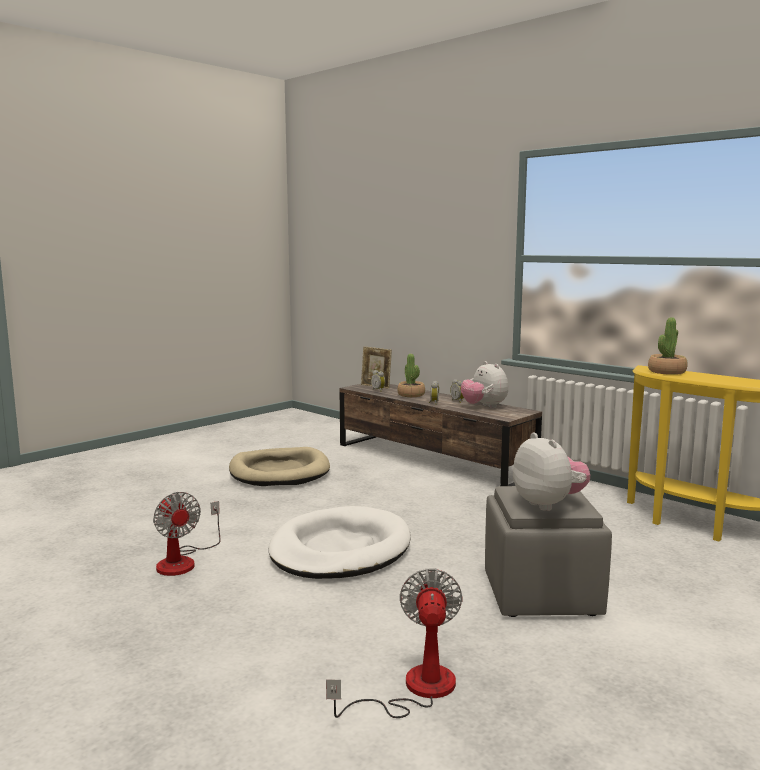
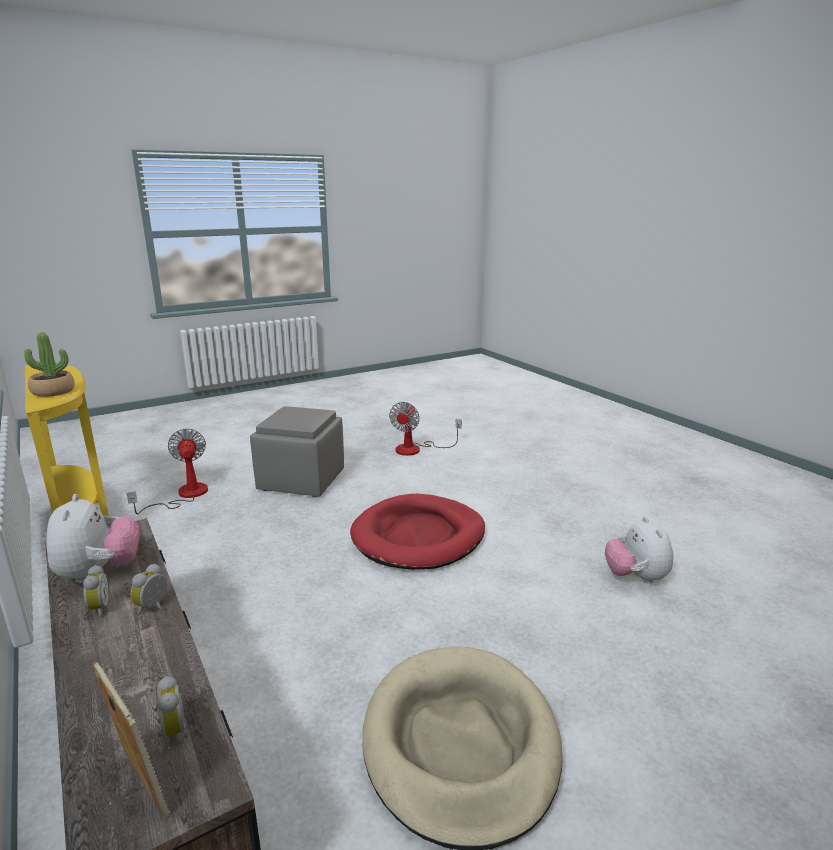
camera: 165 degrees left, 10 degrees up
fan [153,492,221,576] -> fan moved to [127,428,208,514]
white dog bed [268,506,411,579] -> red dog bed [350,494,485,570]
potted plant [398,354,425,397] -> none
plush toy [513,432,590,511] -> plush toy moved to [605,517,673,583]

